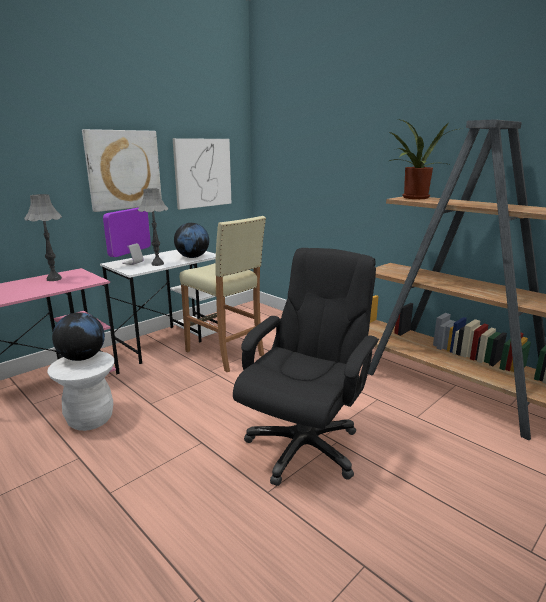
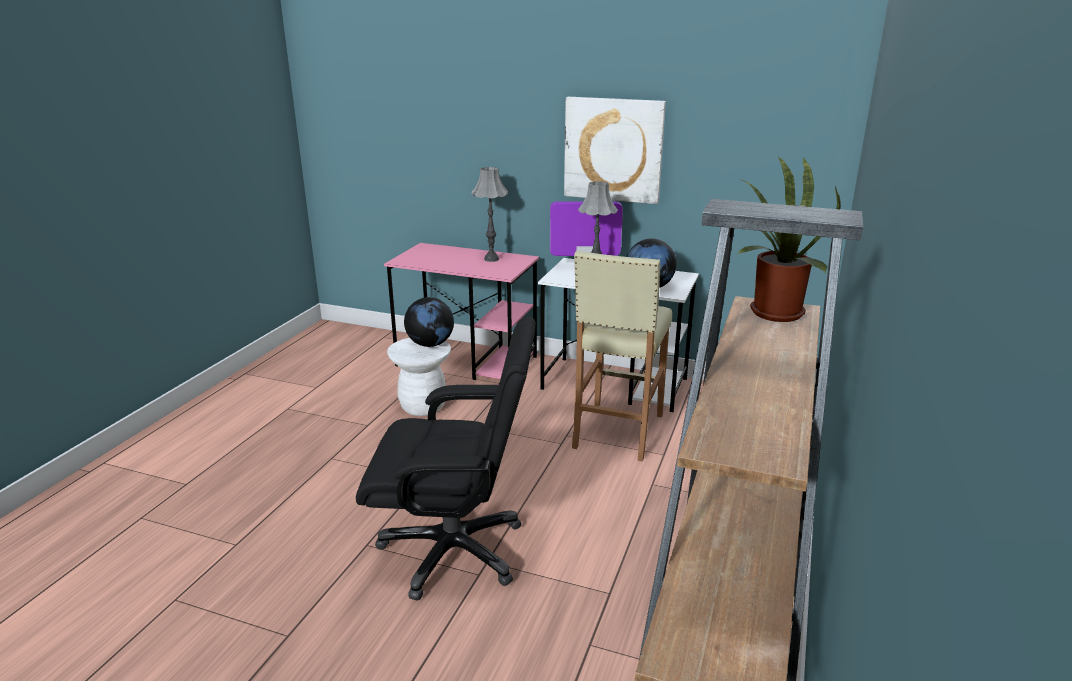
camera: 65 degrees right, 5 degrees up
picture [172,138,232,210] -> none

